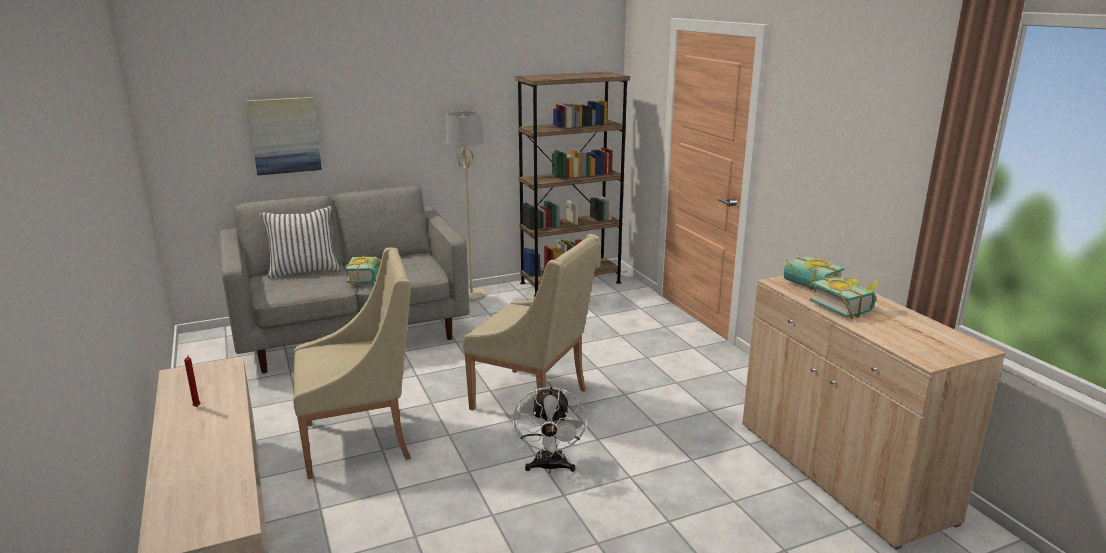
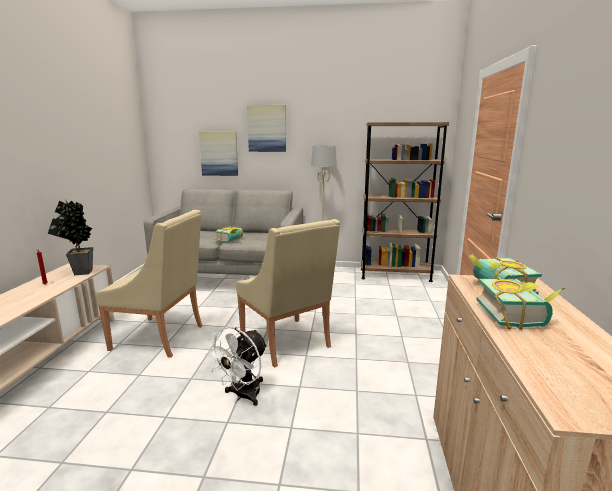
camera: 30 degrees right, 5 degrees down
white pillow [260,206,340,278] -> none
none -> potted plant [48,201,93,275]
none -> picture [247,105,286,152]

